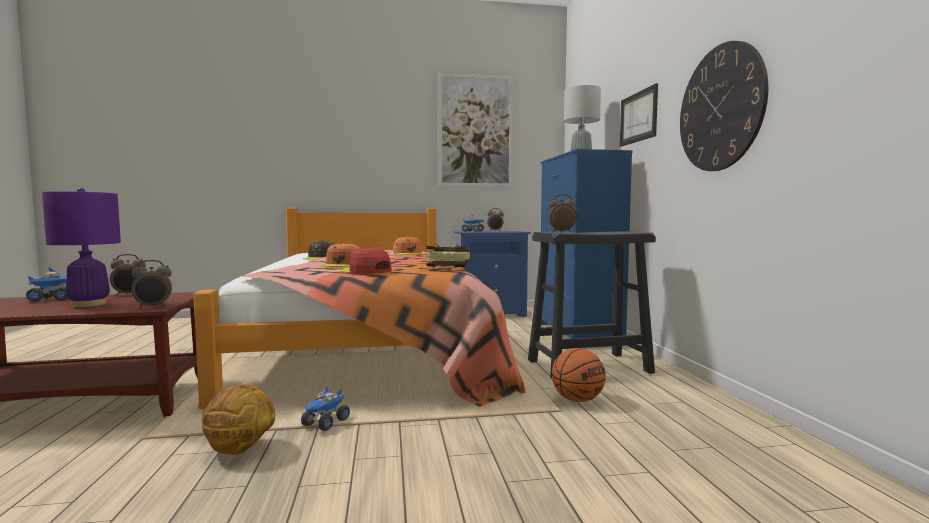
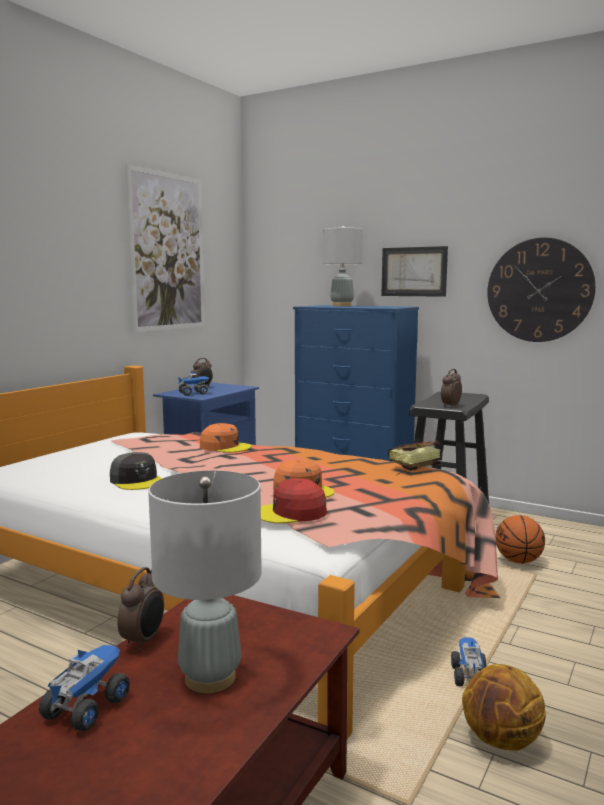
camera: 50 degrees left, 5 degrees up
purple table lamp [42,188,121,307] -> grey table lamp [148,470,262,693]
alarm clock [131,260,172,308] -> none
toy truck [301,386,350,431] -> toy truck turned 150 degrees counterclockwise [451,637,486,686]
red cap [341,247,392,274] -> red cap moved to [261,478,327,524]

